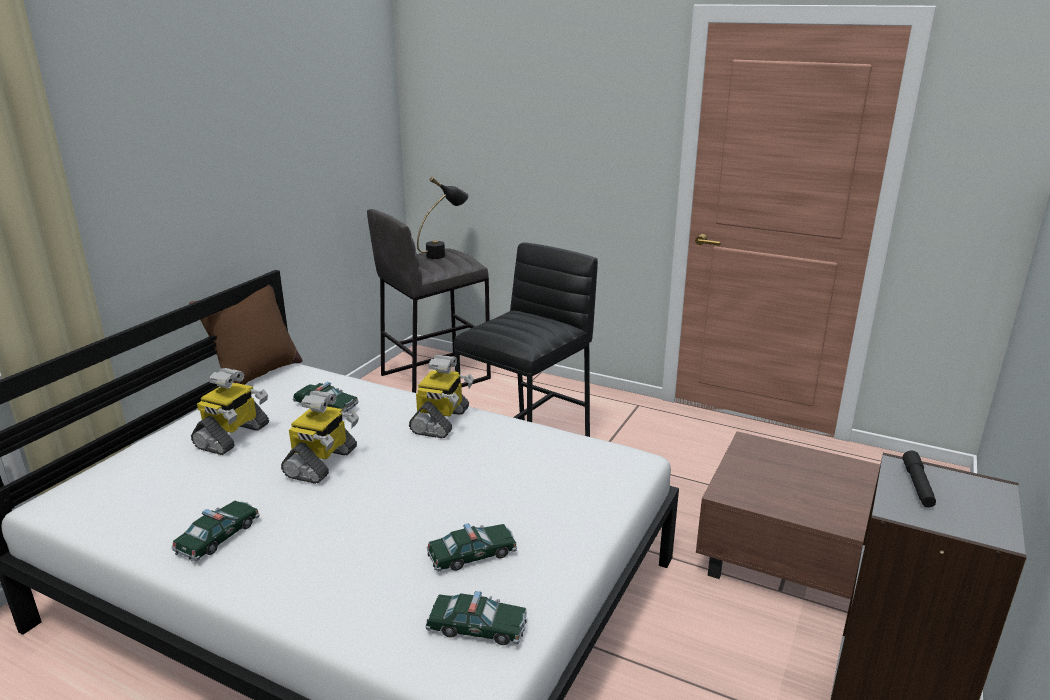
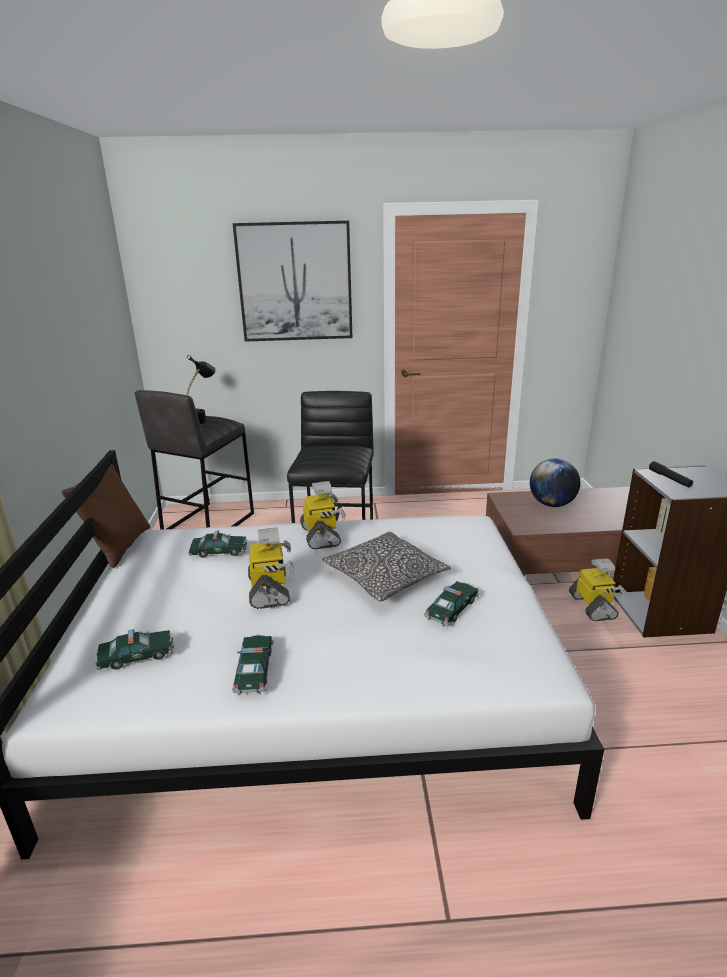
camera: 30 degrees left, 0 degrees up
toy robot [191,368,269,455] -> toy robot moved to [569,558,627,621]
toy car [425,591,527,645] -> toy car moved to [96,629,174,670]
none -> picture [233,221,352,342]
none -> pillow [322,532,451,601]
none -> globe [530,458,580,507]

